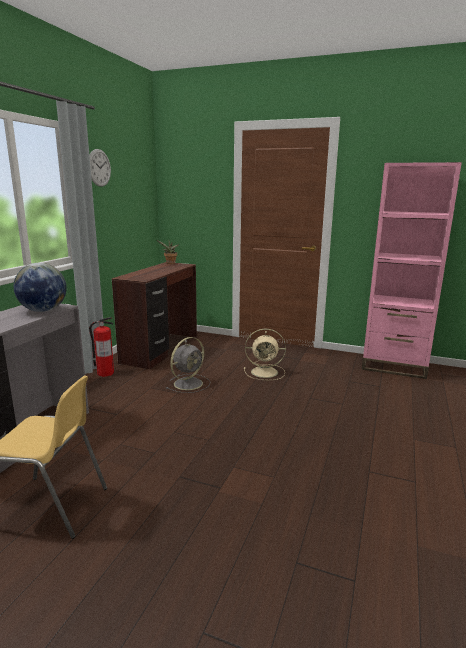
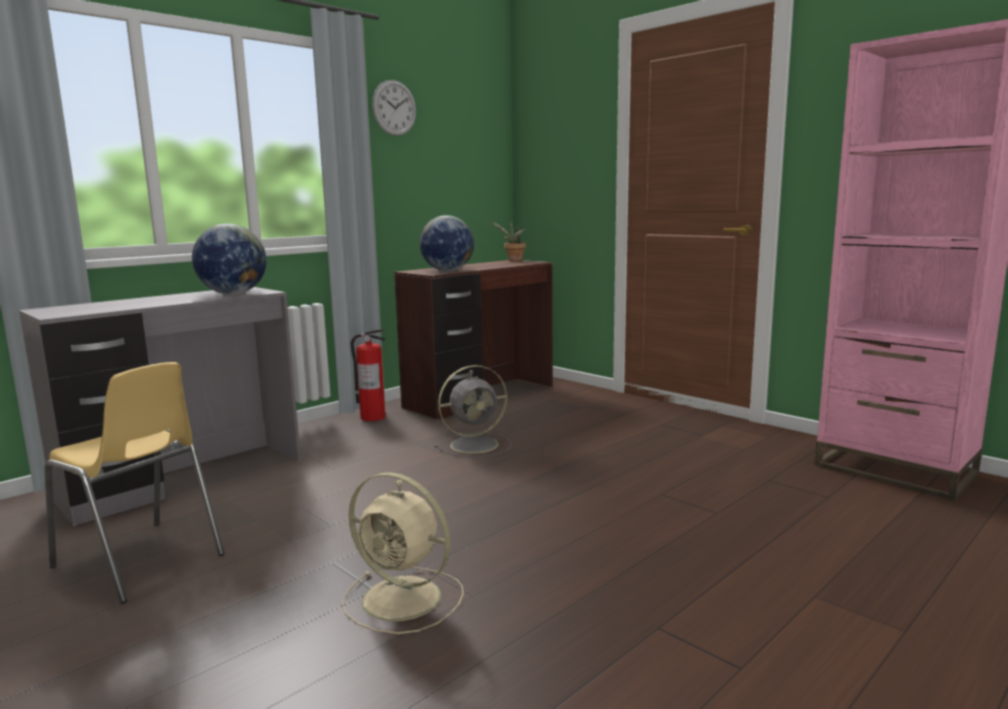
camera: 25 degrees right, 5 degrees down
beige fan [244,329,286,380] -> beige fan moved to [342,472,464,634]
none -> globe [419,215,474,271]

